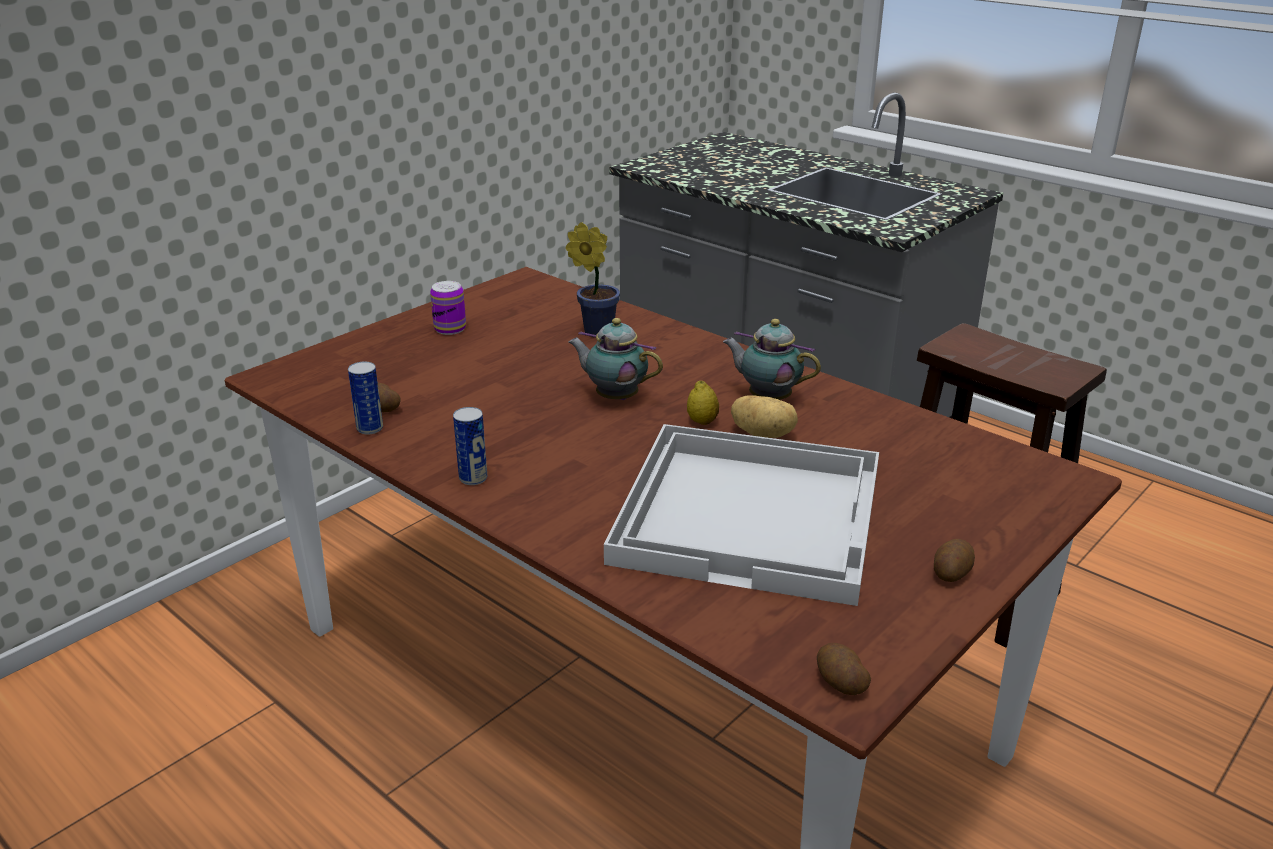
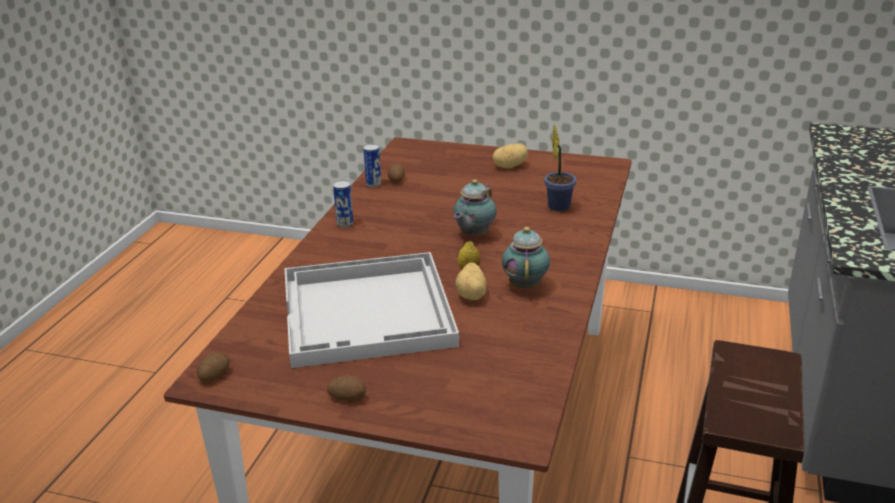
camera: 65 degrees right, 0 degrees up
can [430,281,466,335] -> potato [492,143,528,168]
teapot [569,318,663,400] -> teapot turned 150 degrees counterclockwise [453,179,497,237]

